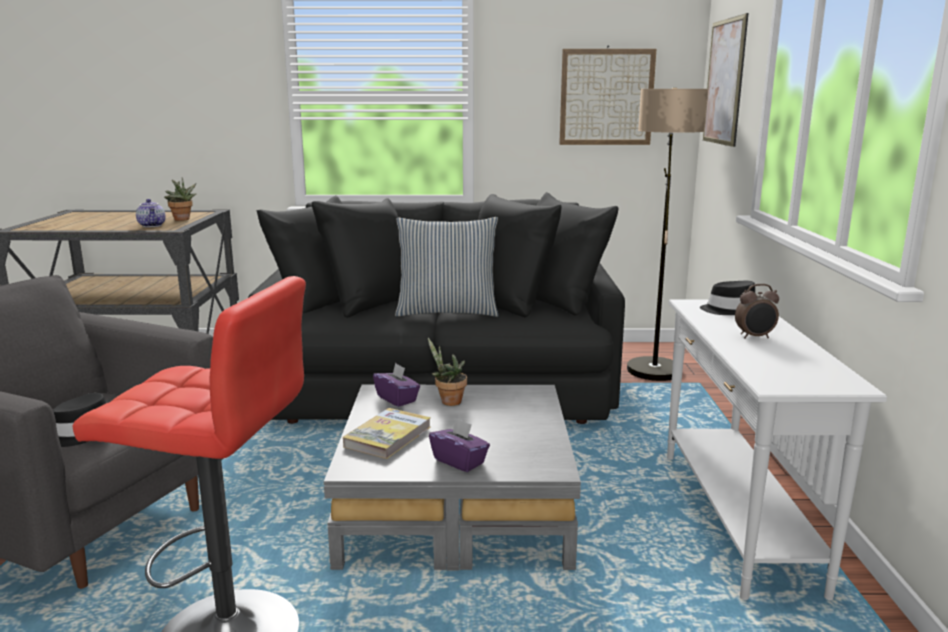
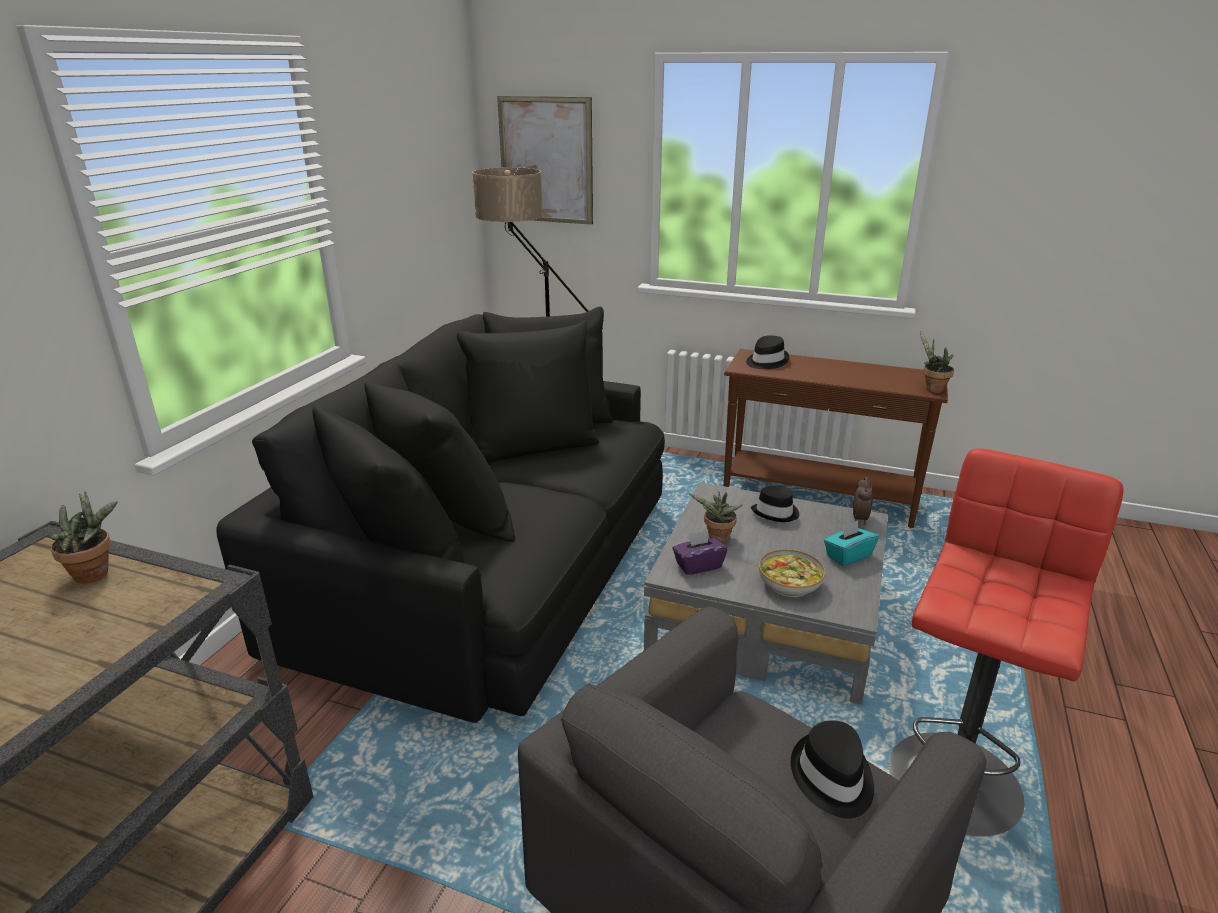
camera: 70 degrees left, 10 degrees up
teapot [136,199,166,227] -> none
book [343,408,431,459] -> bowl [759,549,825,597]
pillow [395,217,499,317] -> none
purple tissue box [429,418,490,472] -> turquoise tissue box [824,520,879,566]
picture [559,45,656,145] -> none
white console table [667,299,887,600] -> brown console table [723,349,948,528]
alarm clock [735,284,779,339] -> alarm clock moved to [853,477,873,525]
none -> black hat [751,485,799,522]
none -> potted plant [920,331,954,393]

